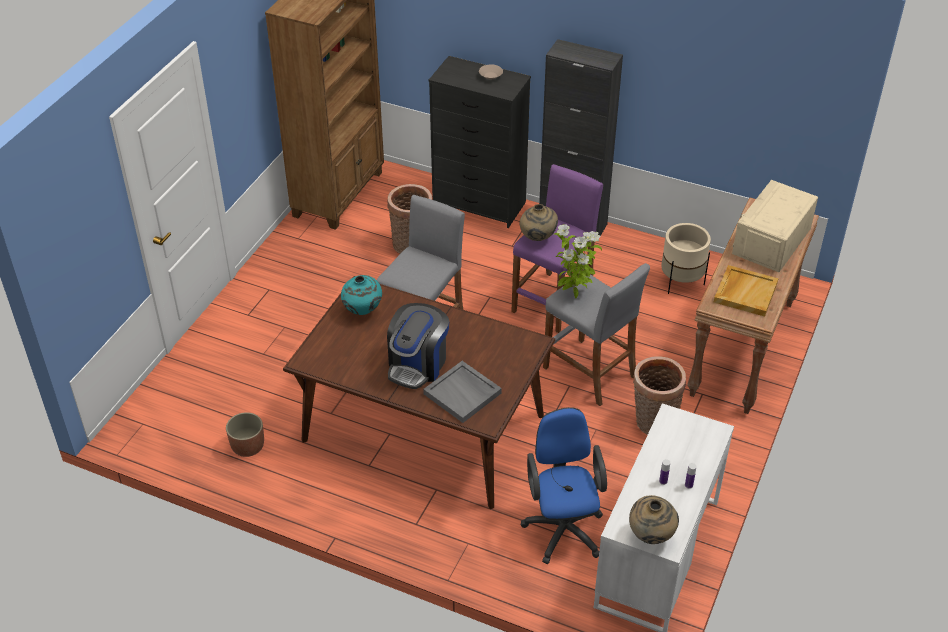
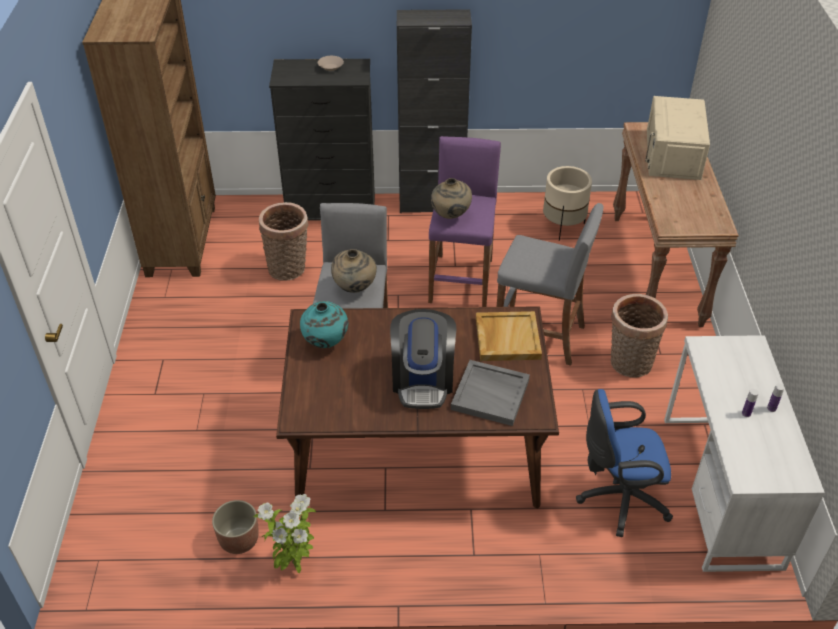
camera: 25 degrees left, 0 degrees up
blue office chair [521,407,607,564] -> blue office chair turned 60 degrees counterclockwise [576,389,673,537]
potted plant [554,224,602,298] -> potted plant moved to [254,494,316,573]
beige vase [629,495,679,544] -> beige vase moved to [331,249,377,293]
beige tray [714,265,779,317] -> beige tray moved to [476,311,542,361]

